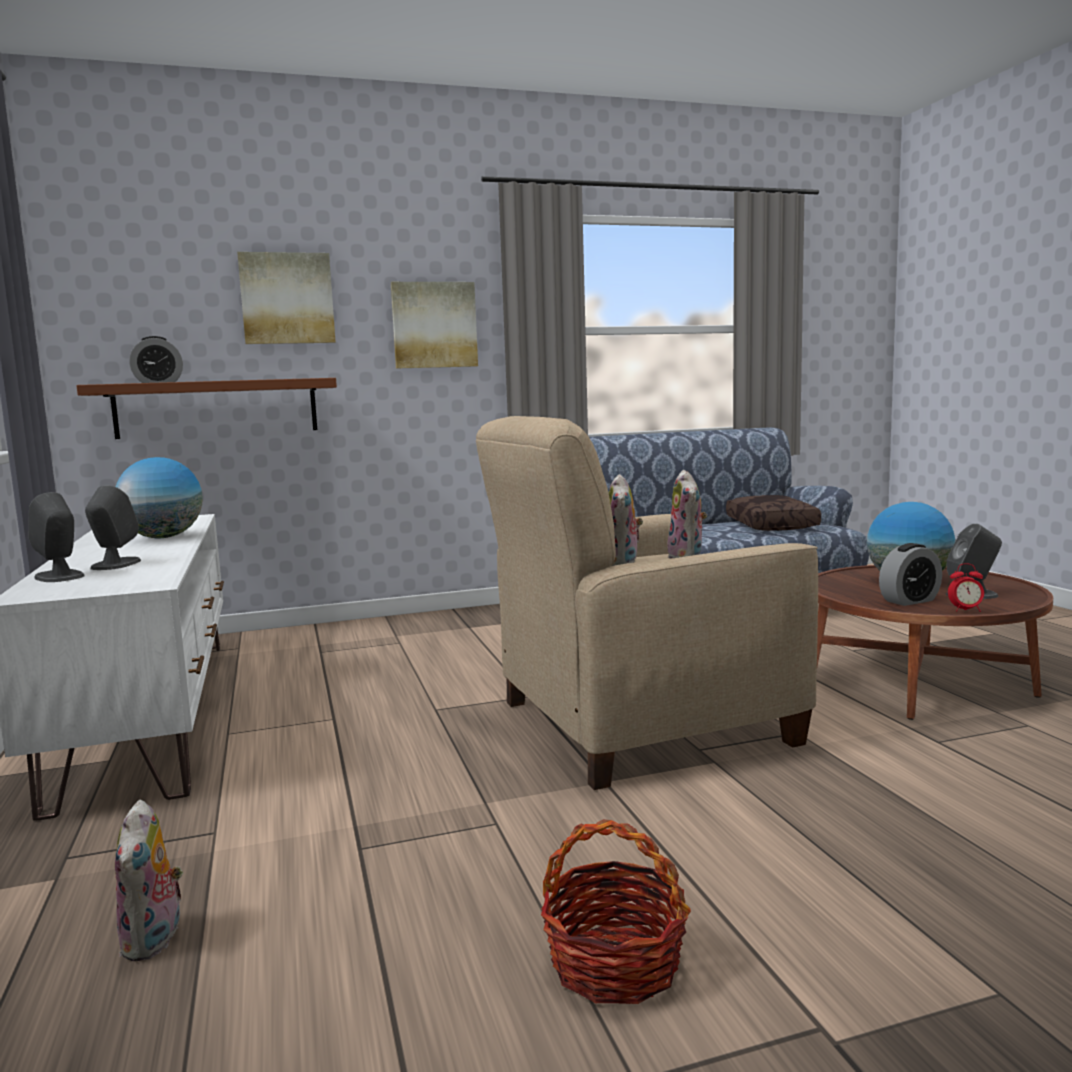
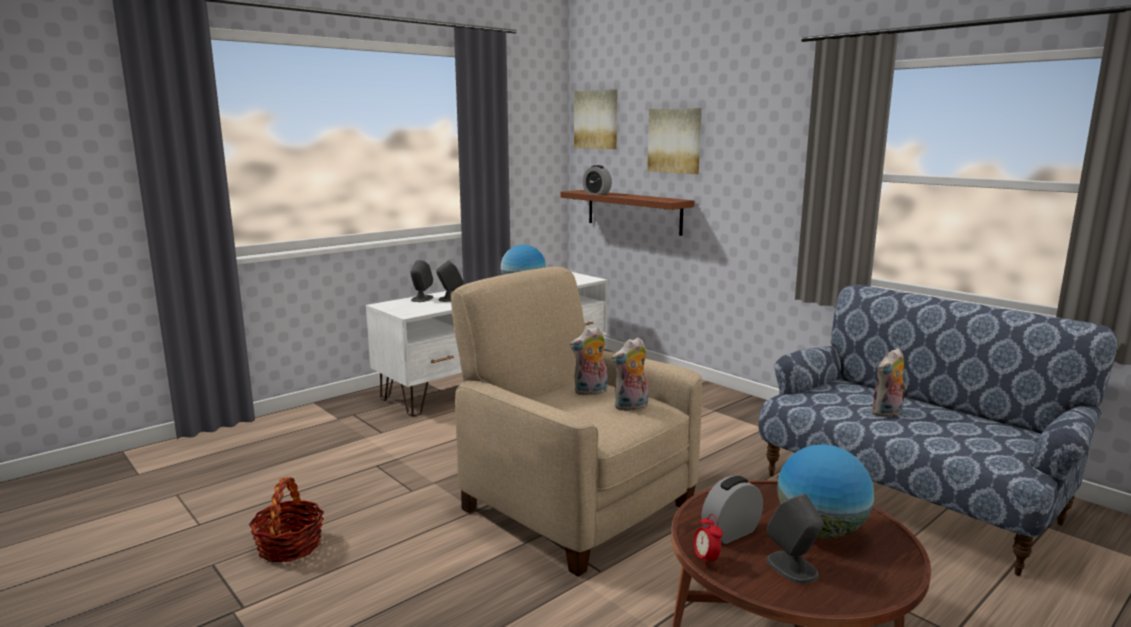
camera: 65 degrees right, 5 degrees up
plush toy [115,799,183,961] -> plush toy moved to [871,348,907,418]
picture [391,282,478,369] -> picture moved to [574,89,618,149]
brown pillow [726,495,821,531] -> none
alarm clock [879,543,942,606] -> alarm clock turned 105 degrees clockwise [701,476,763,544]

